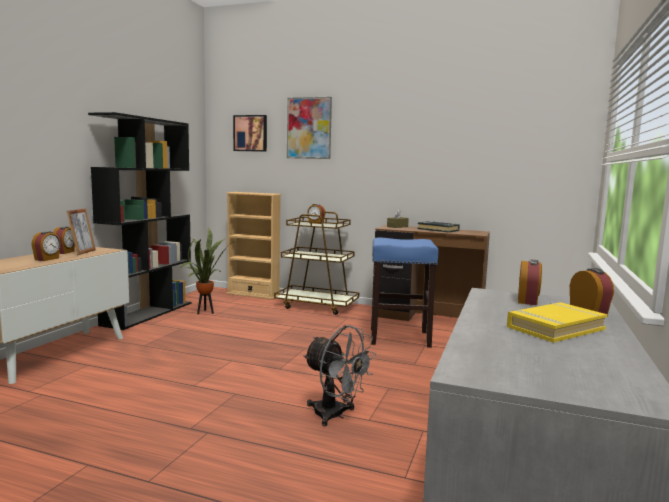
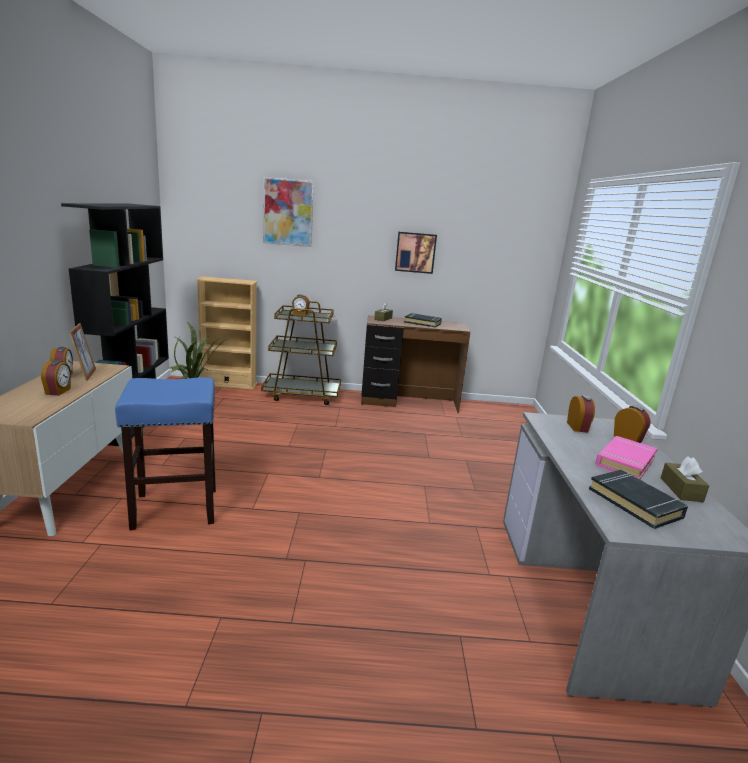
camera: 20 degrees left, 10 degrees up
picture [233,115,267,152] -> picture moved to [395,232,437,274]
grey fan [304,325,376,426] -> none
blue stool [371,238,439,348] -> blue stool moved to [115,377,216,530]
yellow book [507,302,607,343] -> pink book [595,436,658,480]
none -> black book [589,470,688,529]
none -> brown tissue box [661,456,709,502]

